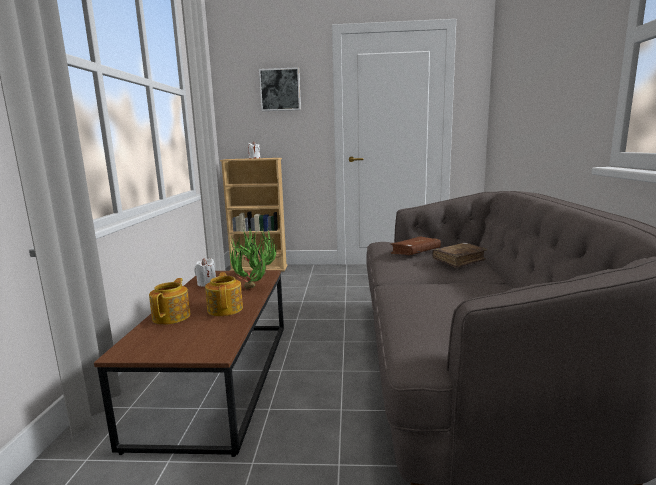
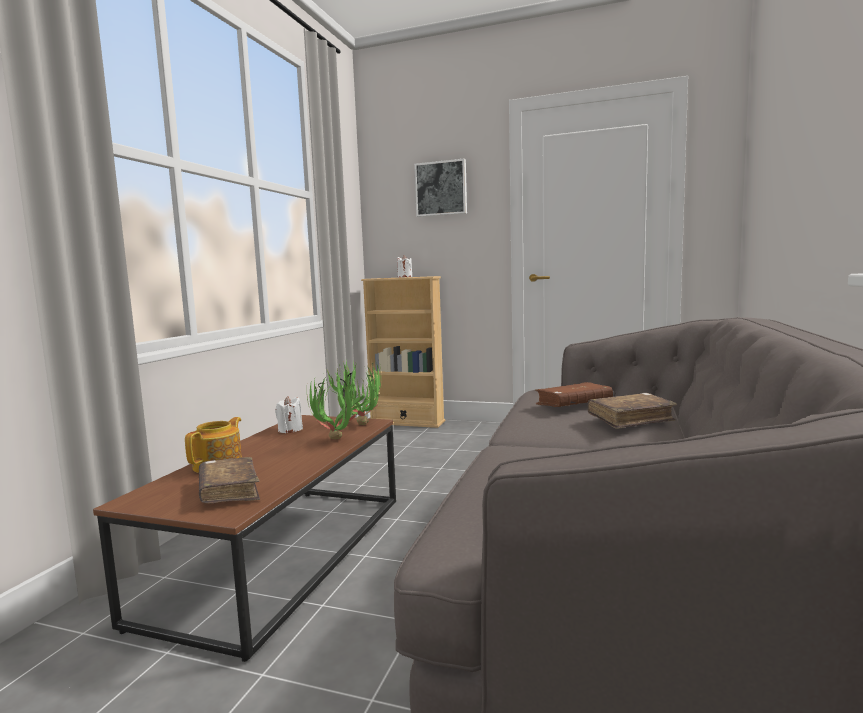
camera: 15 degrees right, 5 degrees down
teapot [205,272,243,316] -> none
none -> brown book [199,457,260,504]

